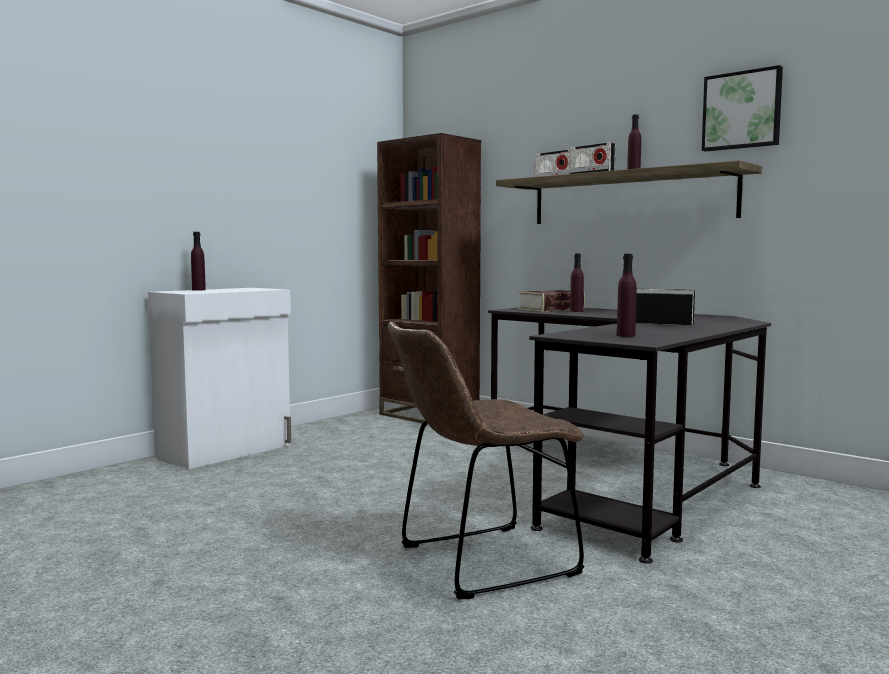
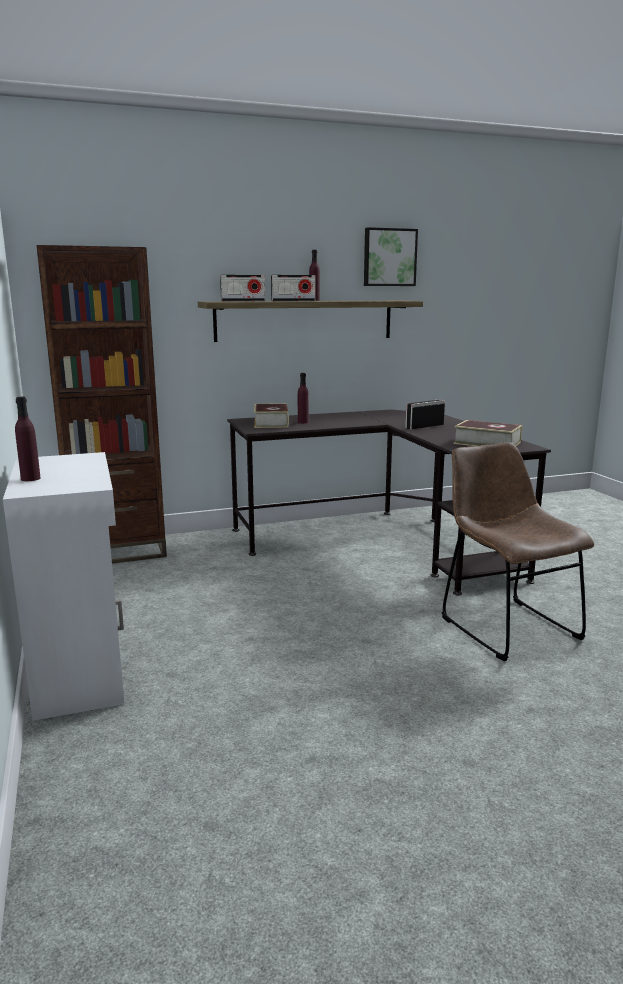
camera: 60 degrees left, 10 degrees up
brown chair [388,322,584,600] -> brown chair turned 150 degrees clockwise [442,442,594,661]
purple bottle [617,254,637,337] -> book [454,420,522,446]

